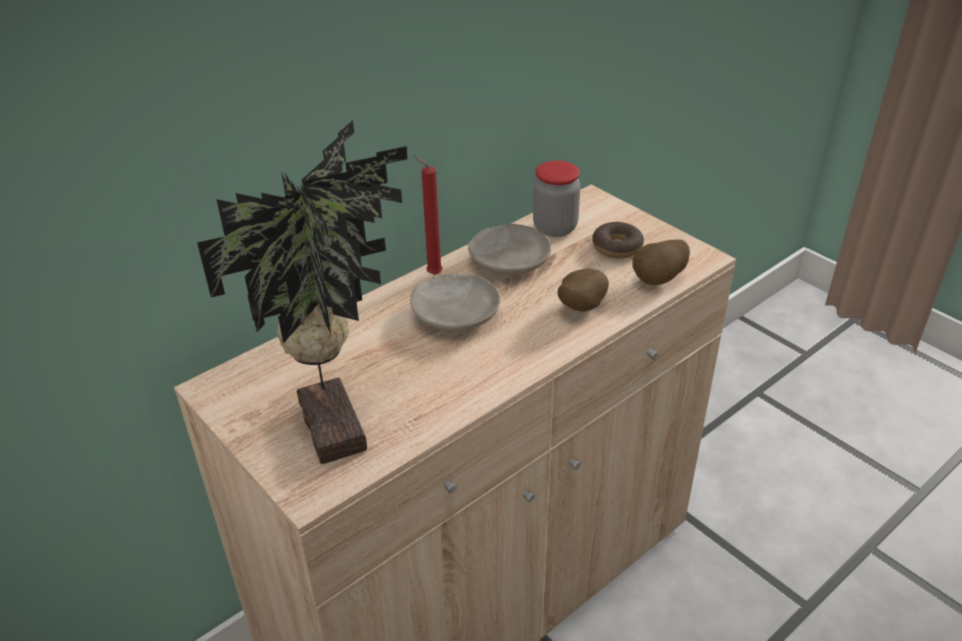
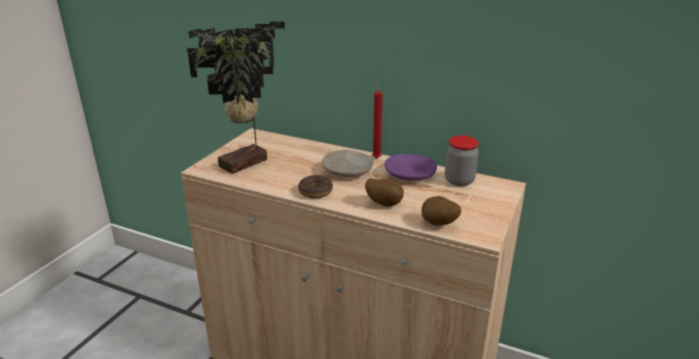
camera: 65 degrees right, 10 degrees down
beige plate [468,224,551,274] -> purple plate [384,154,437,181]
donut [592,222,644,258] -> donut moved to [298,175,333,198]

